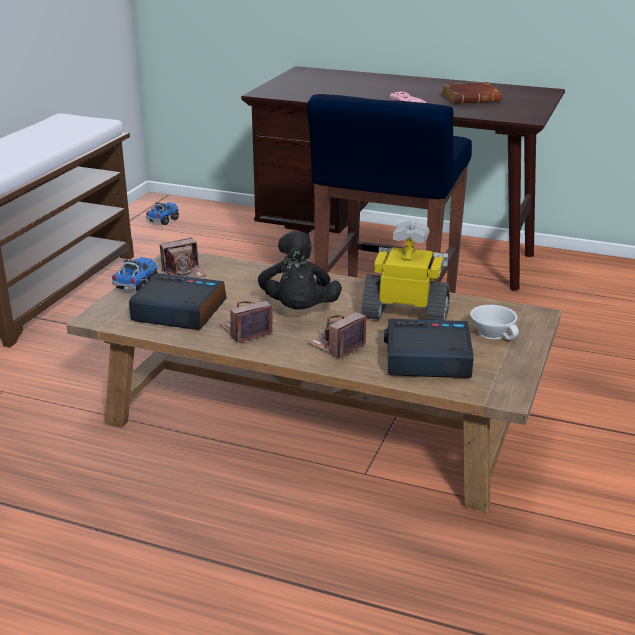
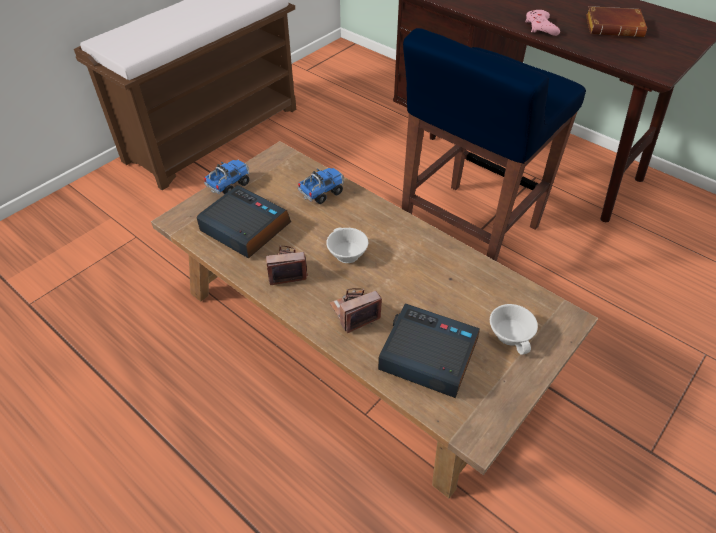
camera: 20 degrees right, 20 degrees up
toy truck [146,202,179,225] -> toy truck moved to [298,168,344,204]
camera [160,237,206,278] -> none
black plush toy [258,231,342,309] -> white cup [326,227,368,263]
toy robot [361,220,450,320] -> none

